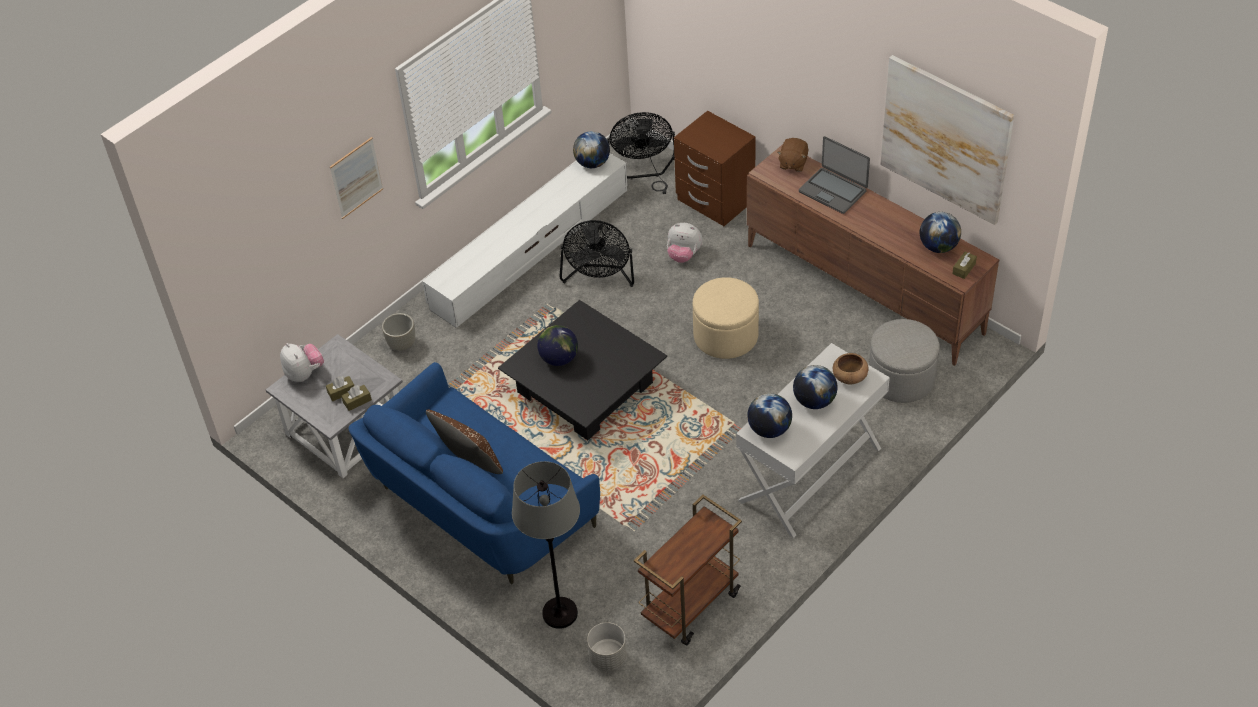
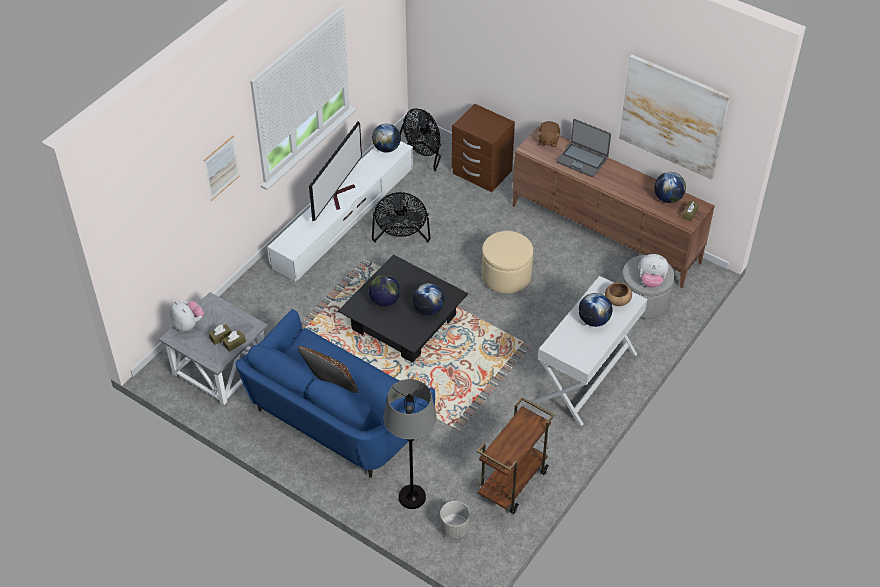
camera: 10 degrees left, 0 degrees up
grey planter [382,313,415,351] -> none
black fan [607,112,675,194] -> black fan turned 120 degrees counterclockwise [400,108,441,171]
plush toy [667,223,703,263] -> plush toy moved to [639,254,669,288]
globe [747,393,792,438] -> globe moved to [413,283,445,315]
none -> television [309,121,362,221]

